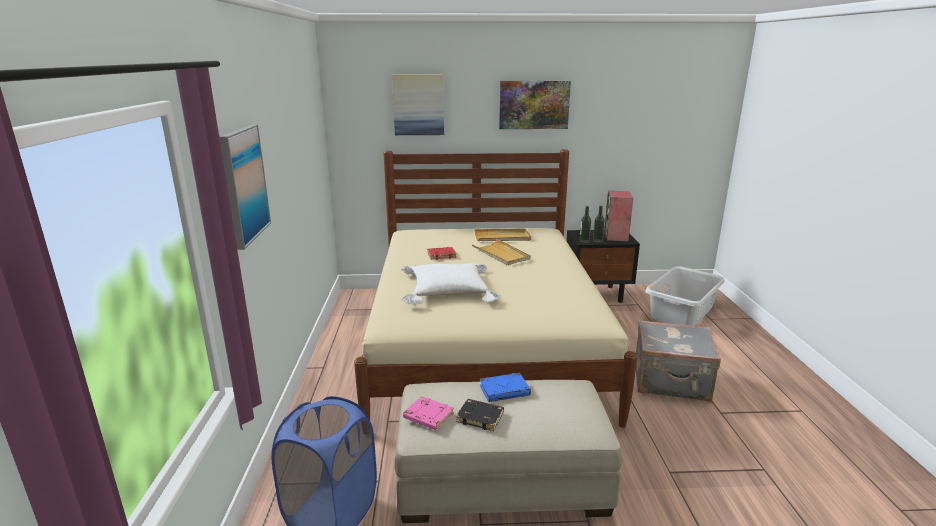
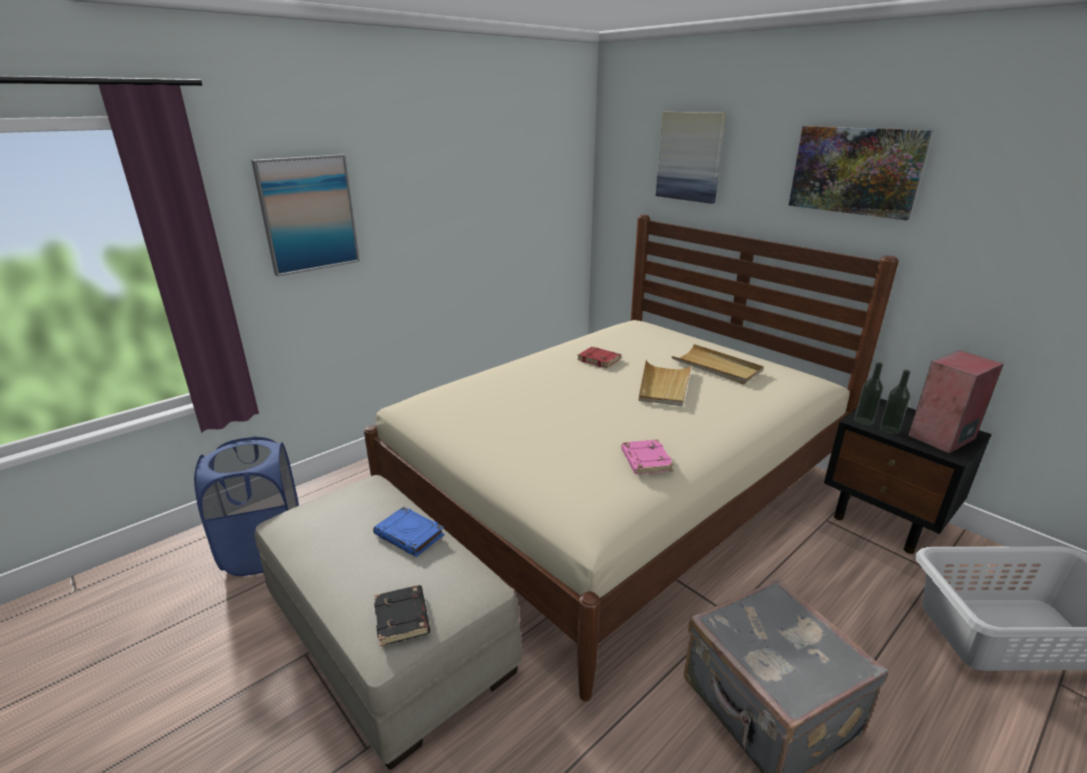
camera: 50 degrees right, 5 degrees up
white pillow [401,263,501,305] -> none
pink book [403,396,454,430] -> pink book moved to [621,439,674,475]
black book [456,399,504,431] -> black book moved to [374,585,430,646]

